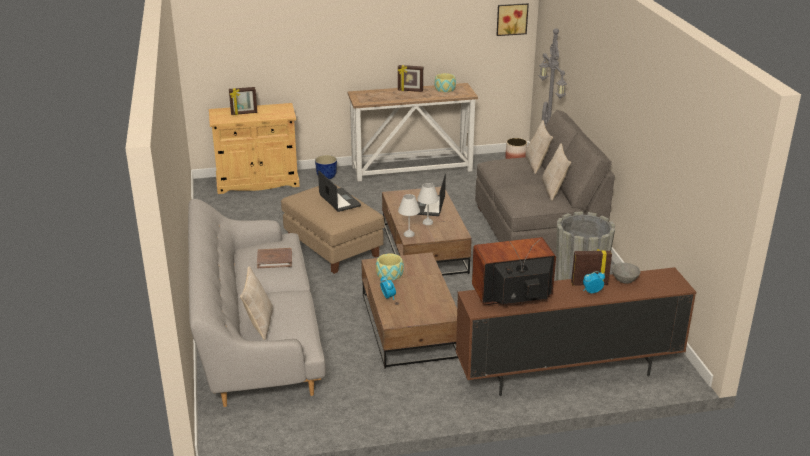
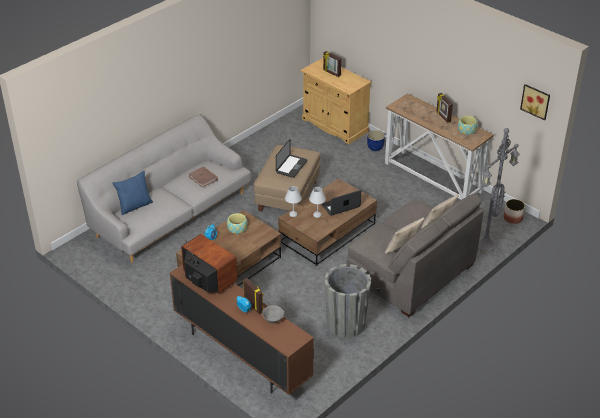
camera: 55 degrees right, 10 degrees up
beige pillow [240,266,273,340] -> blue pillow [112,170,153,215]

